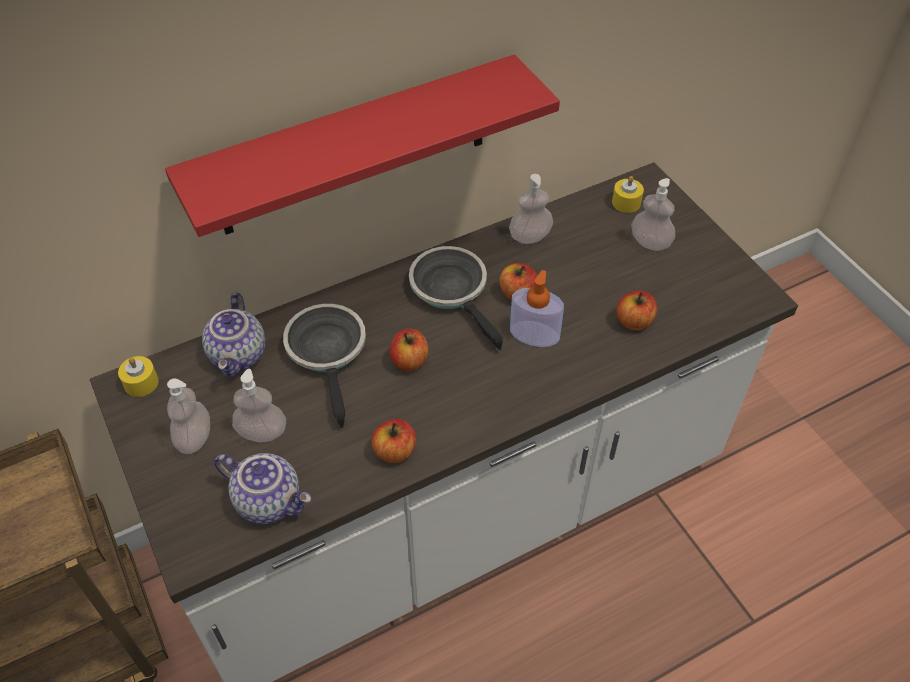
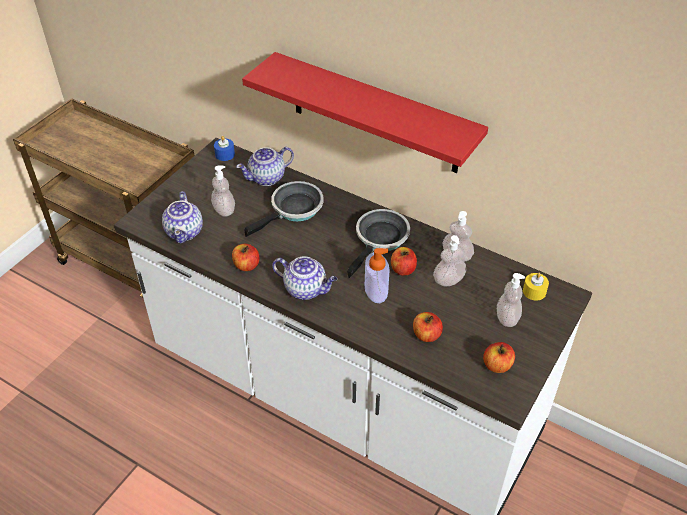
camera: 60 degrees right, 5 degrees down
yellow candle [118,356,159,397] -> blue candle [214,136,235,161]
soap dispenser [167,378,210,454] -> soap dispenser moved to [433,235,467,286]
apple [390,329,429,371] -> apple moved to [483,342,515,373]
none -> teapot [272,256,337,300]

